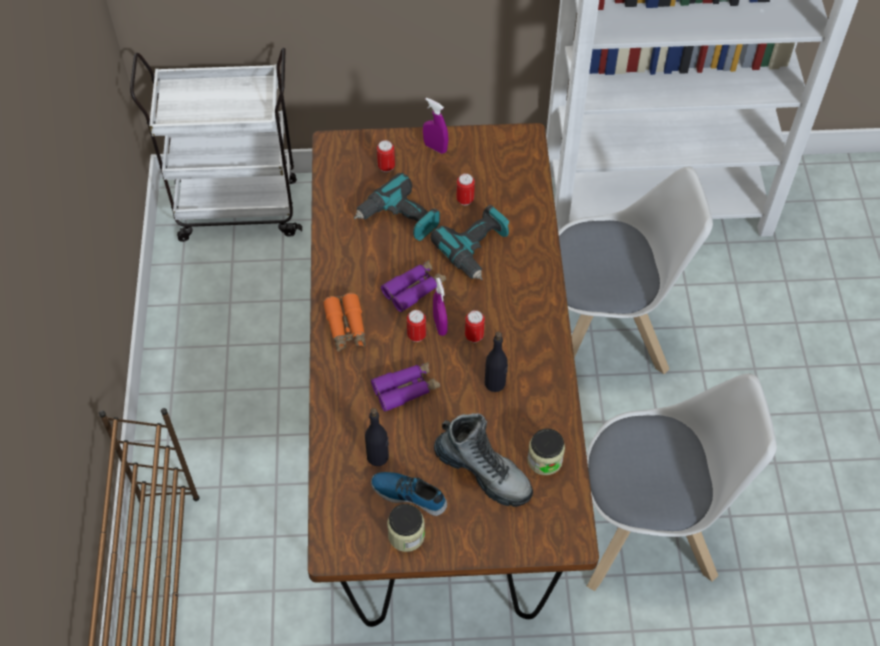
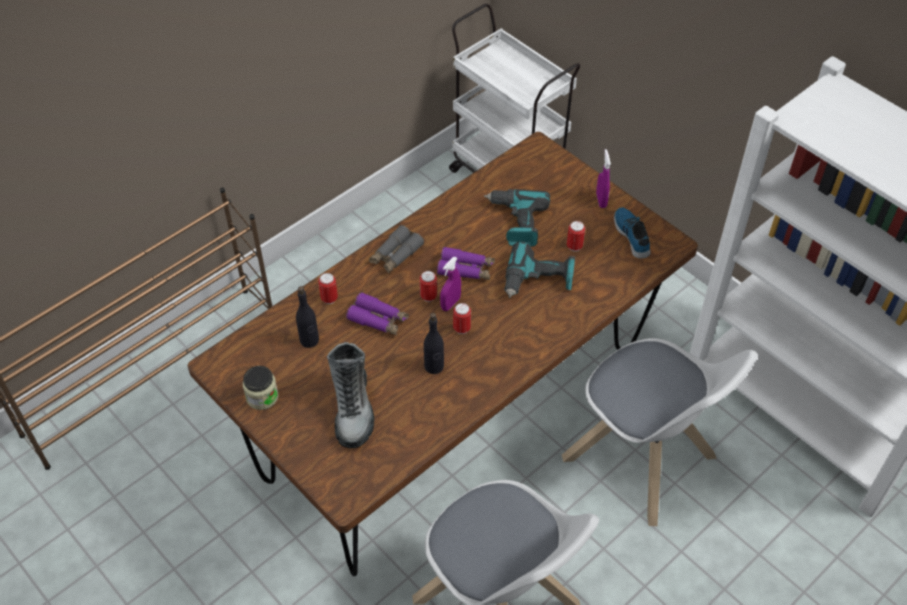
camera: 50 degrees right, 5 degrees down
orange binoculars [323,293,366,352] -> grey binoculars [369,225,424,273]
shoe [371,472,447,516] -> shoe moved to [614,207,651,259]
can [377,140,395,172] -> can moved to [318,273,338,304]
jar [527,429,565,475] -> none

